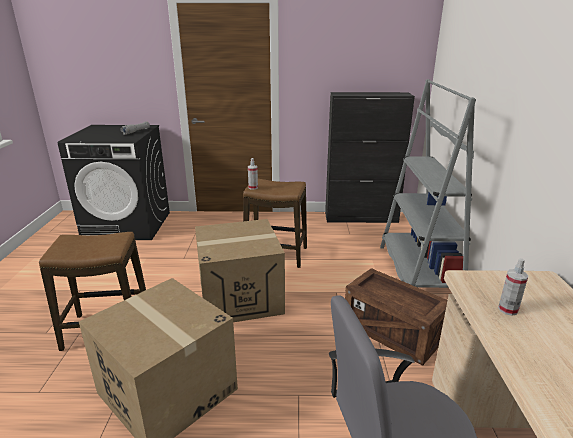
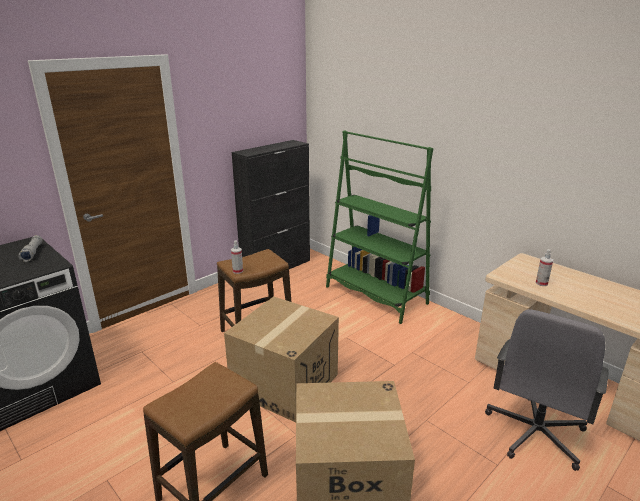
camera: 45 degrees left, 0 degrees up
crate [345,268,447,366] -> none
grey bookcase [380,79,476,288] -> green bookcase [326,130,433,324]

